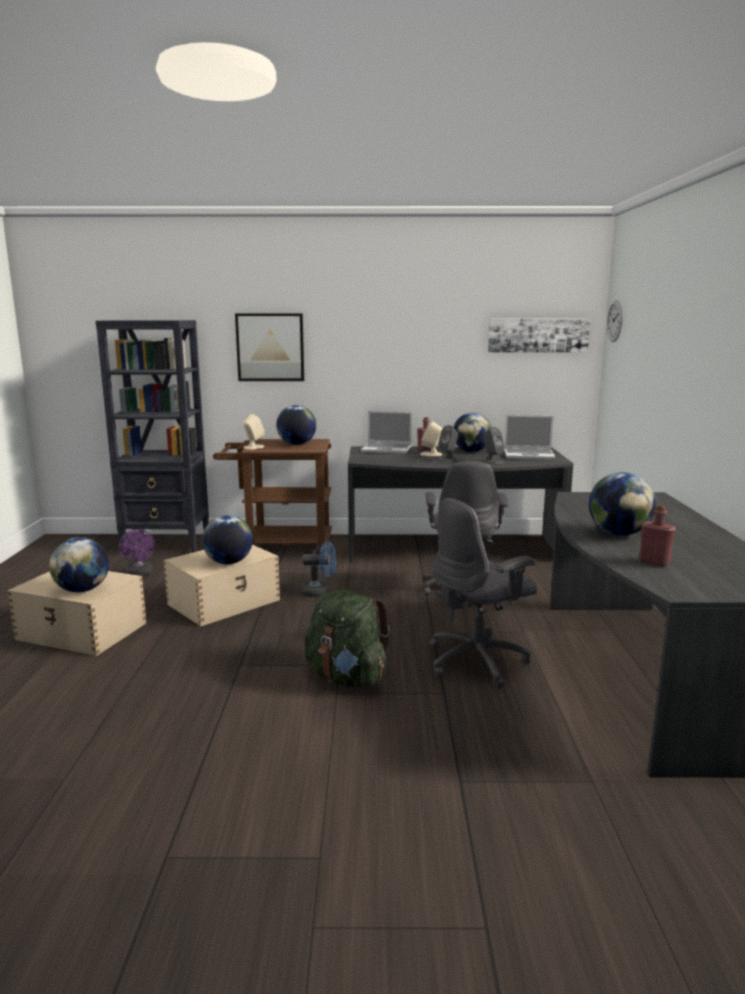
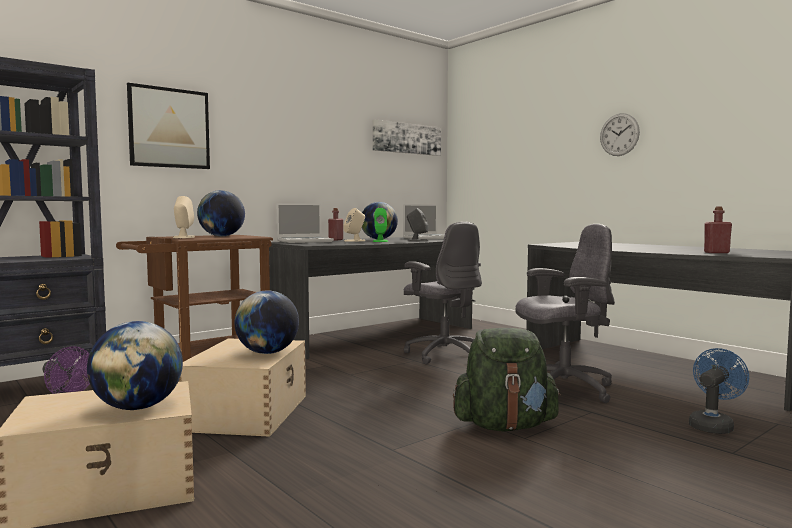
camera: 40 degrees left, 10 degrees down
blue fan [301,541,337,597] -> blue fan moved to [689,348,749,434]
grey office chair [429,498,537,689] -> grey office chair turned 120 degrees counterclockwise [516,224,615,403]
grey speaker [438,425,458,462] -> green speaker [373,208,388,242]
globe [589,472,656,536] -> none
wall clock [607,300,623,342] -> wall clock moved to [600,113,640,156]

